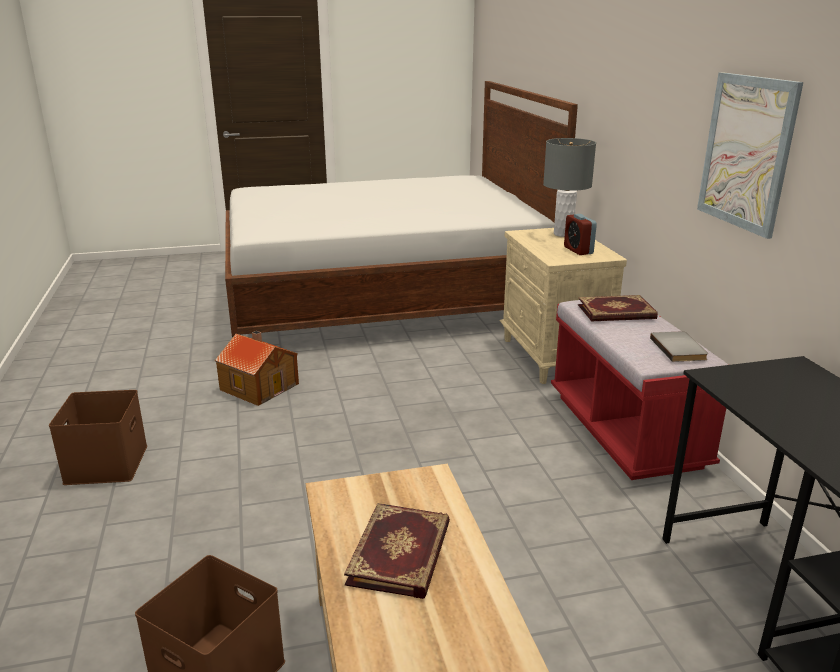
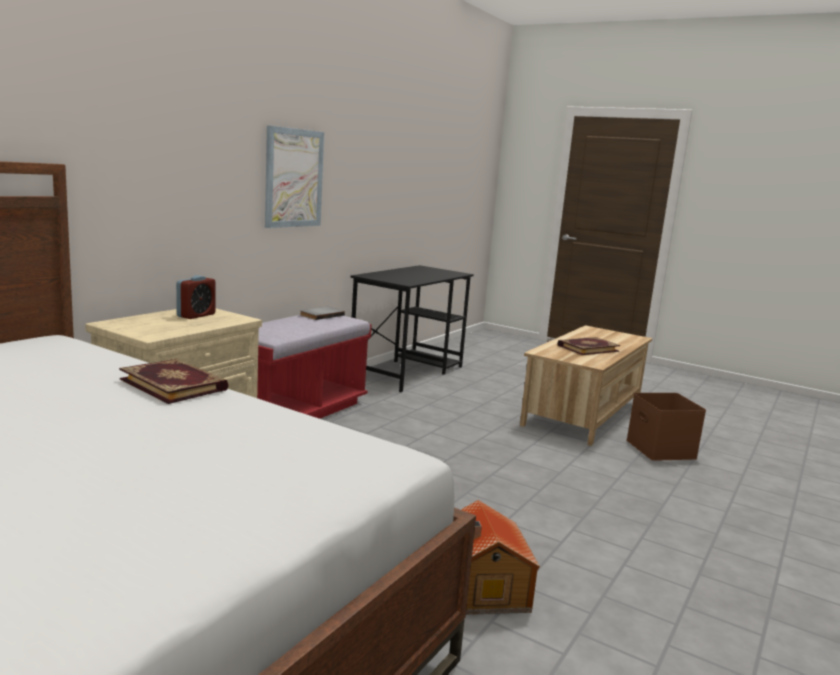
camera: 135 degrees left, 10 degrees down
brown storage box [49,390,147,485] -> none
grey table lamp [543,138,596,237] -> none
book [578,295,658,321] -> book moved to [119,359,228,404]

